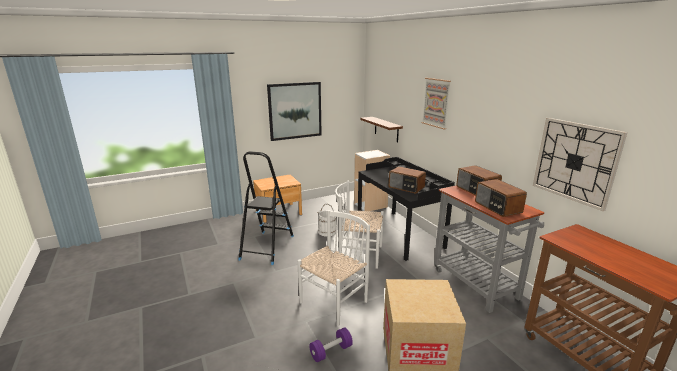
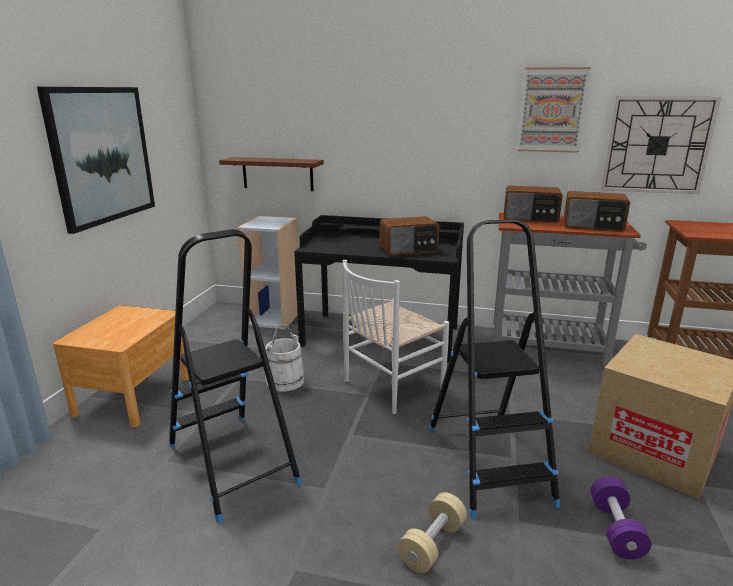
camera: 50 degrees left, 0 degrees up
white chair [298,210,370,326] -> black step ladder [429,219,560,519]
picture [422,78,451,130] -> picture moved to [517,67,591,153]
none -> beige dumbbell [397,492,467,573]

